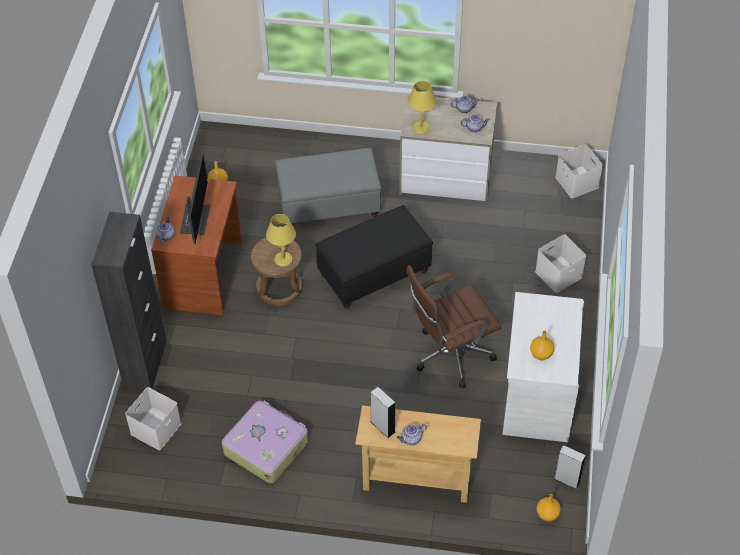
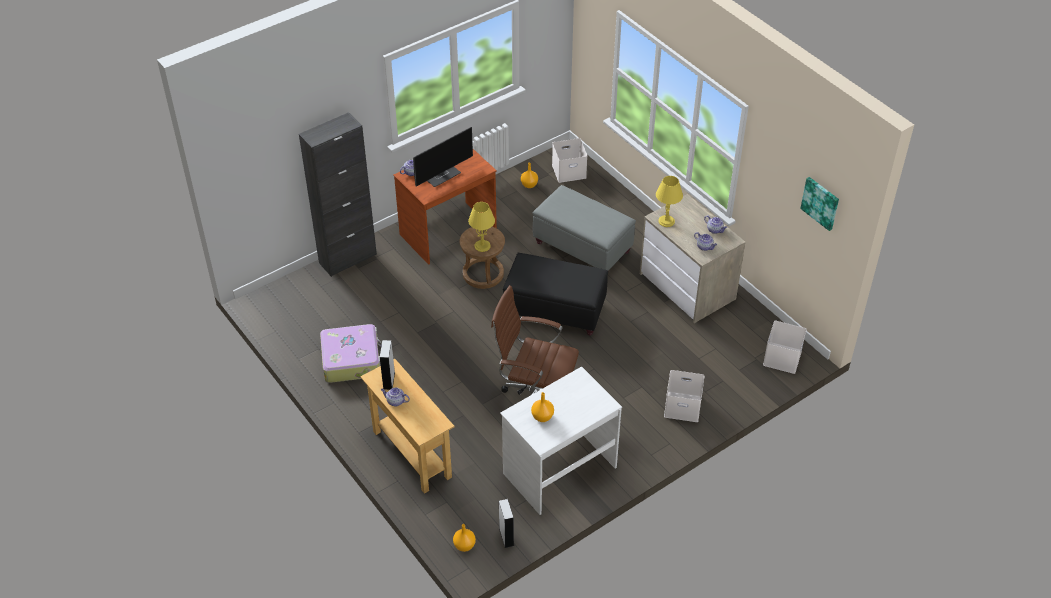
camera: 45 degrees right, 5 degrees down
white storage box [125,387,182,450] -> white storage box moved to [552,138,587,183]
none -> picture [800,177,839,231]

